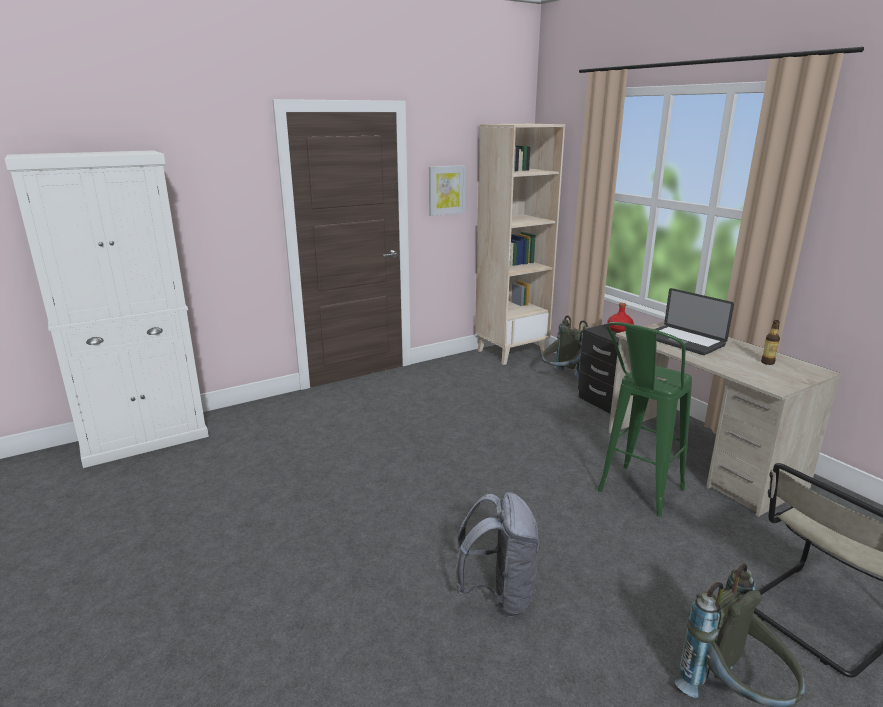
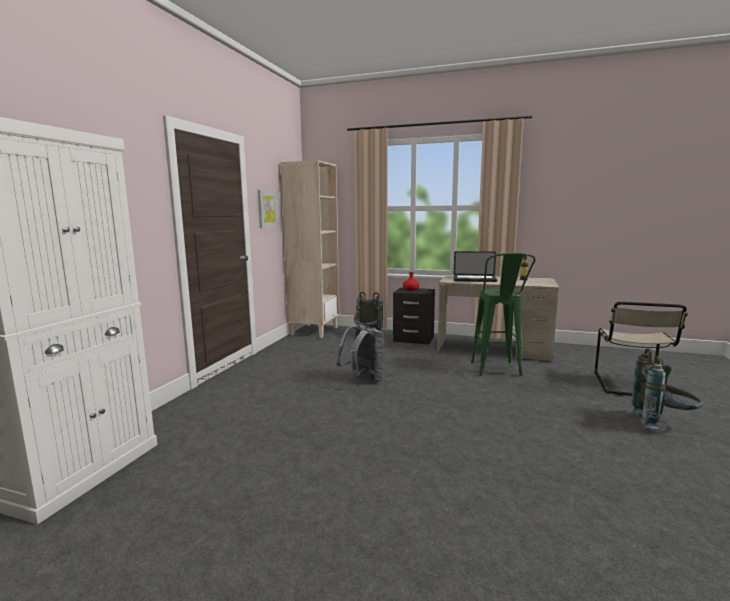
camera: 40 degrees left, 10 degrees down
grey backpack [456,492,540,617] -> grey backpack moved to [337,324,385,383]

